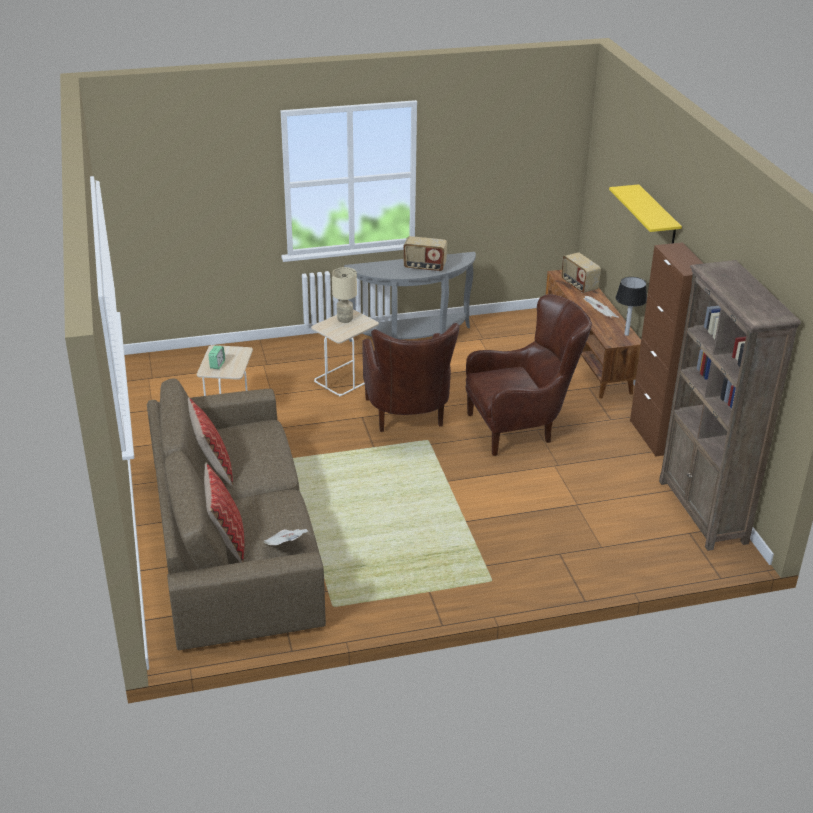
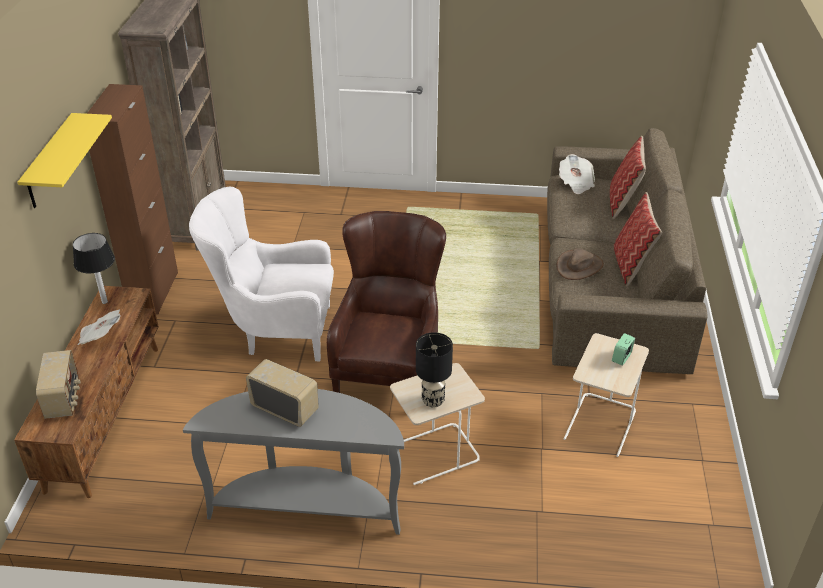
camera: 160 degrees left, 5 degrees up
beige table lamp [332,267,357,323] -> black table lamp [416,332,453,408]
brown armchair [466,294,592,456] -> white armchair [189,187,334,361]
none -> brown hat [556,248,604,280]

